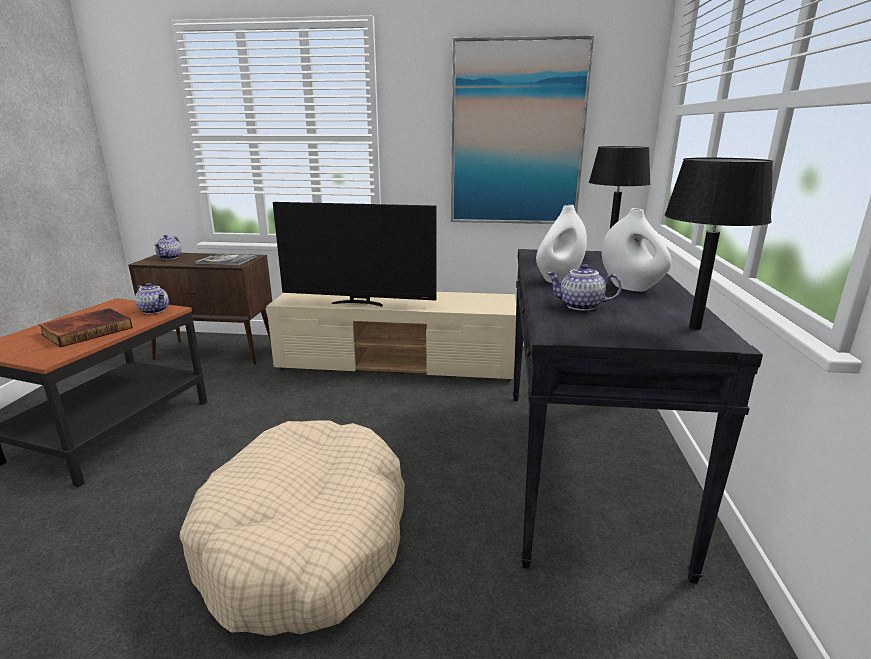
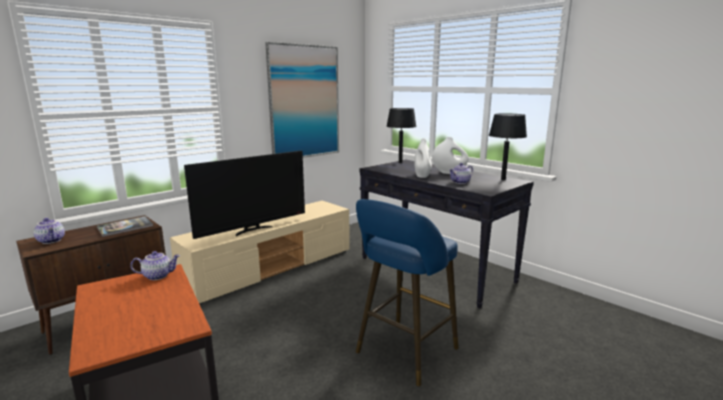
camera: 50 degrees left, 5 degrees down
book [38,308,133,347] -> none
beige dog bed [179,420,405,636] -> blue stool [356,199,459,386]

